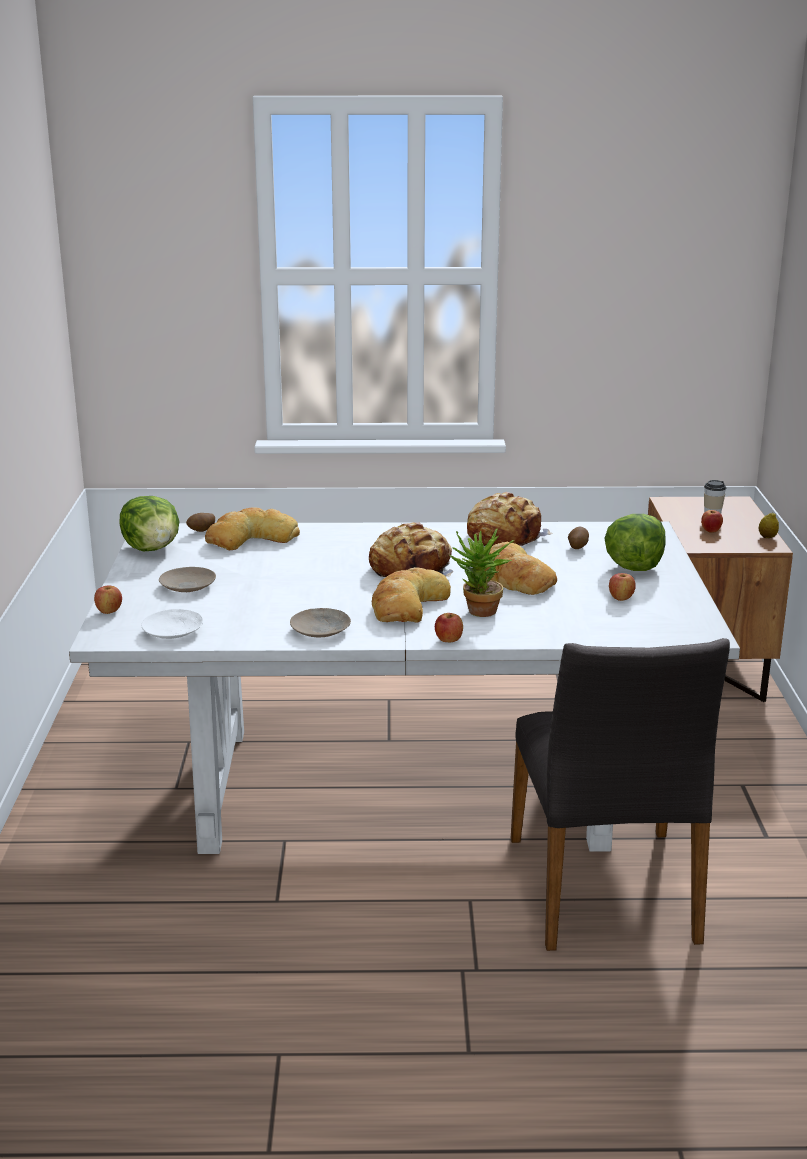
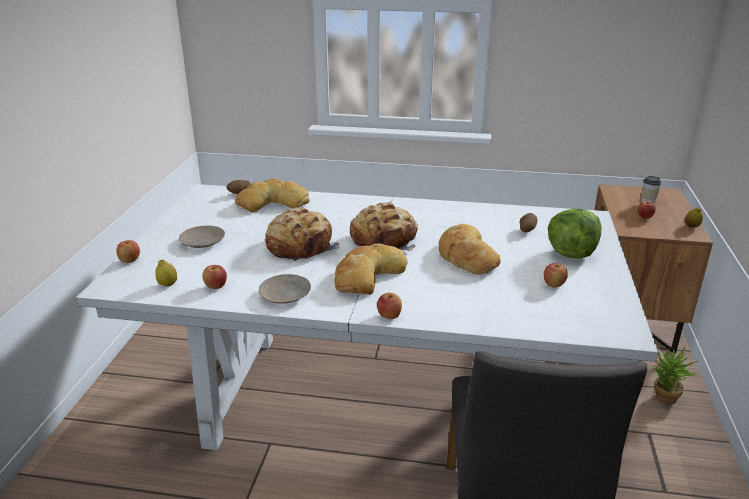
camera: 10 degrees right, 5 degrees up
lettuce [119,496,179,551] -> none
white plate [141,609,203,639] -> lemon [155,260,177,286]
potted plant [449,528,514,617] -> potted plant moved to [652,347,699,405]
bread [467,492,553,546] -> bread moved to [265,208,340,261]
none -> apple [202,265,227,289]

